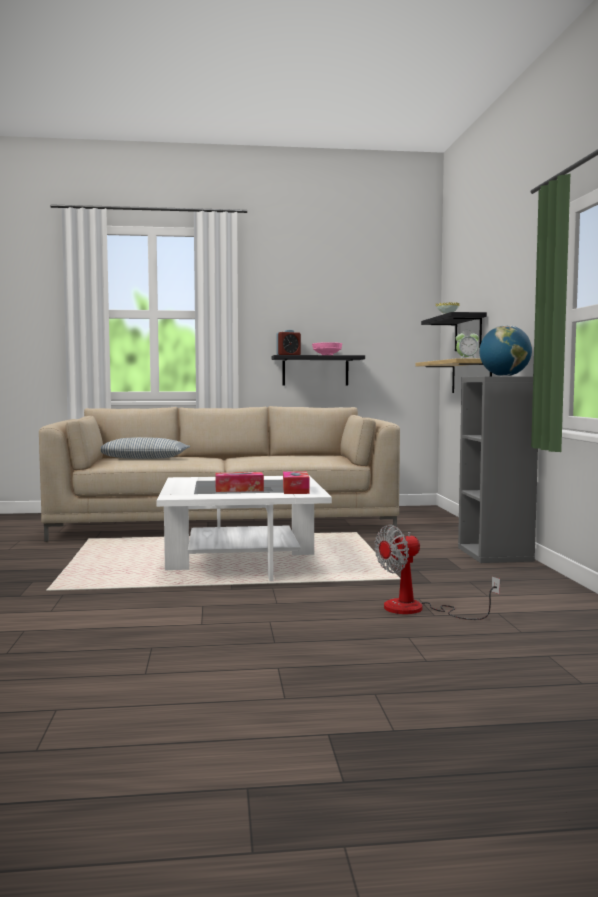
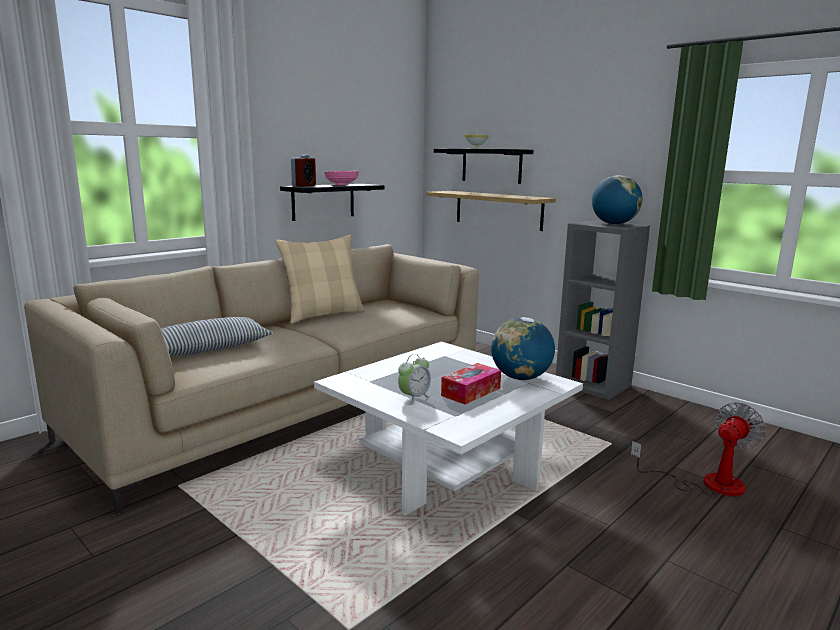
camera: 40 degrees left, 10 degrees up
tissue box [283,471,310,494] -> globe [491,317,555,380]
fan [375,524,500,620] -> fan turned 150 degrees counterclockwise [631,403,766,496]
alarm clock [455,333,479,359] -> alarm clock moved to [398,354,431,405]
none -> beige pillow [275,235,365,324]

